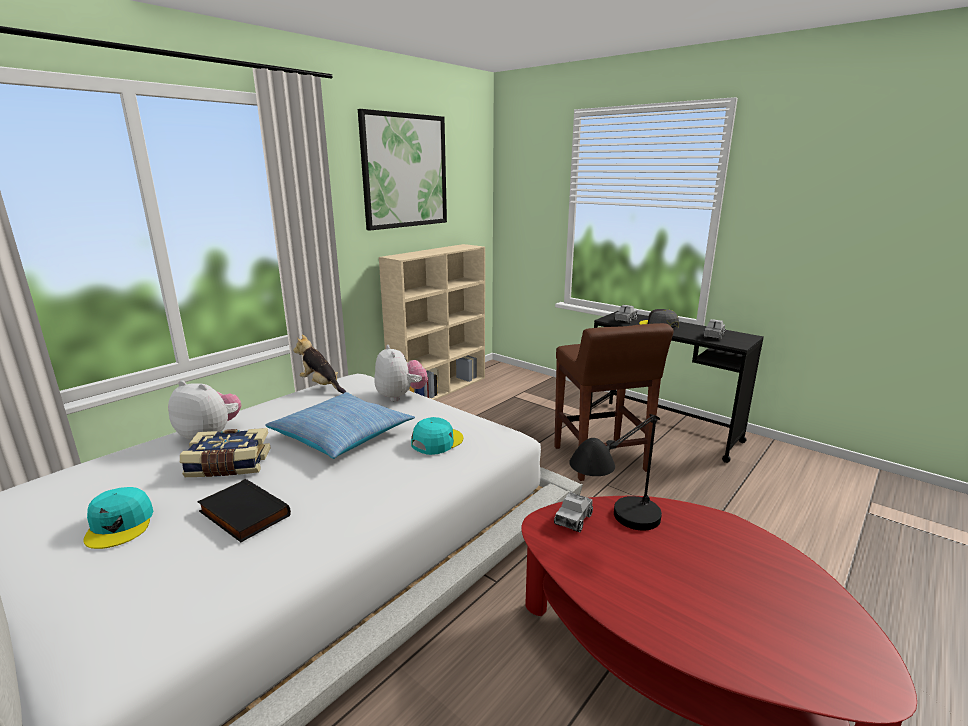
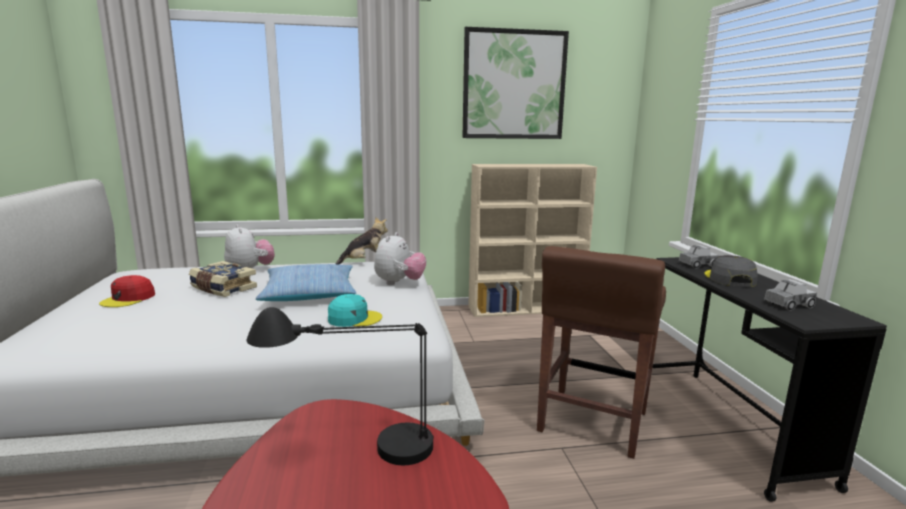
camera: 40 degrees right, 5 degrees down
turquoise cap [83,487,154,549] -> red cap [99,275,155,307]
black book [197,479,291,542] -> none
plush toy [293,335,346,393] -> plush toy turned 75 degrees clockwise [336,217,388,265]
toy truck [554,492,593,532] -> none

